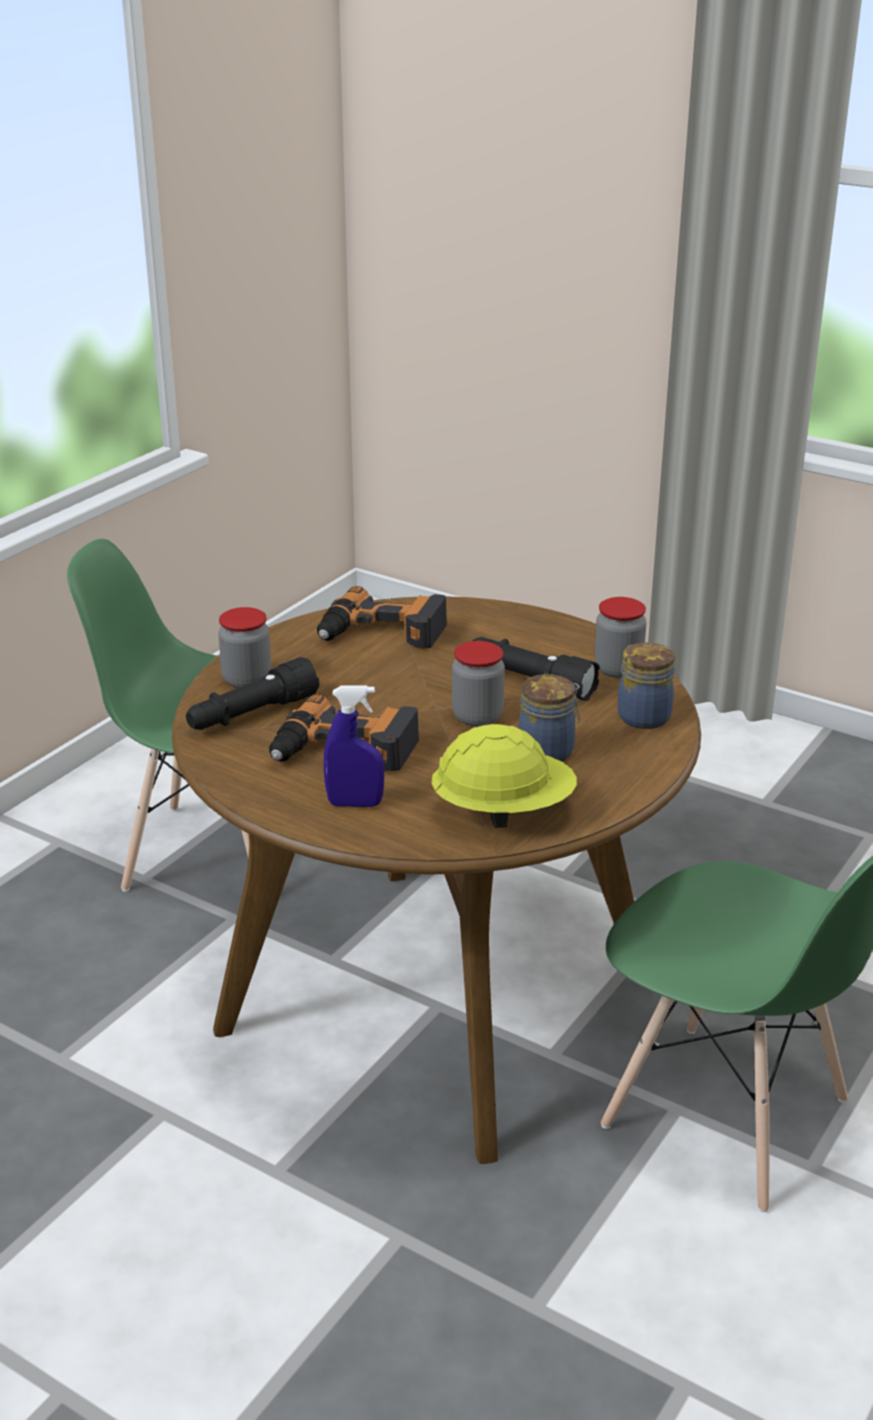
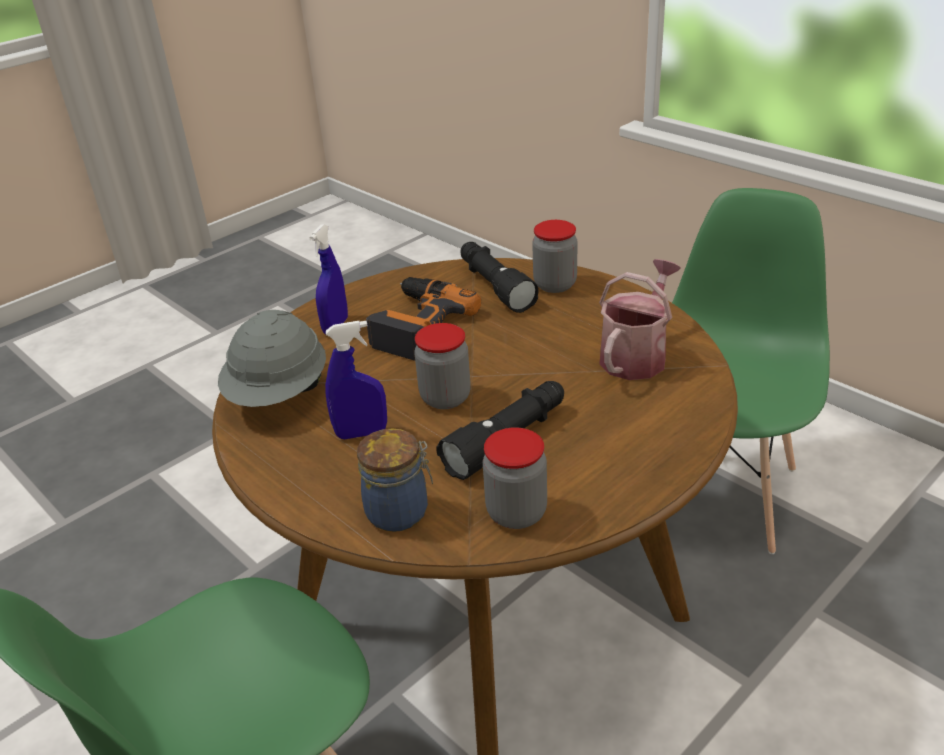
camera: 105 degrees right, 5 degrees up
power drill [317,586,447,648] -> watering can [599,259,681,380]
yellow hard hat [431,724,577,828] -> grey hard hat [218,310,326,407]
jar [518,674,580,762] -> blue spray bottle [325,321,387,439]

